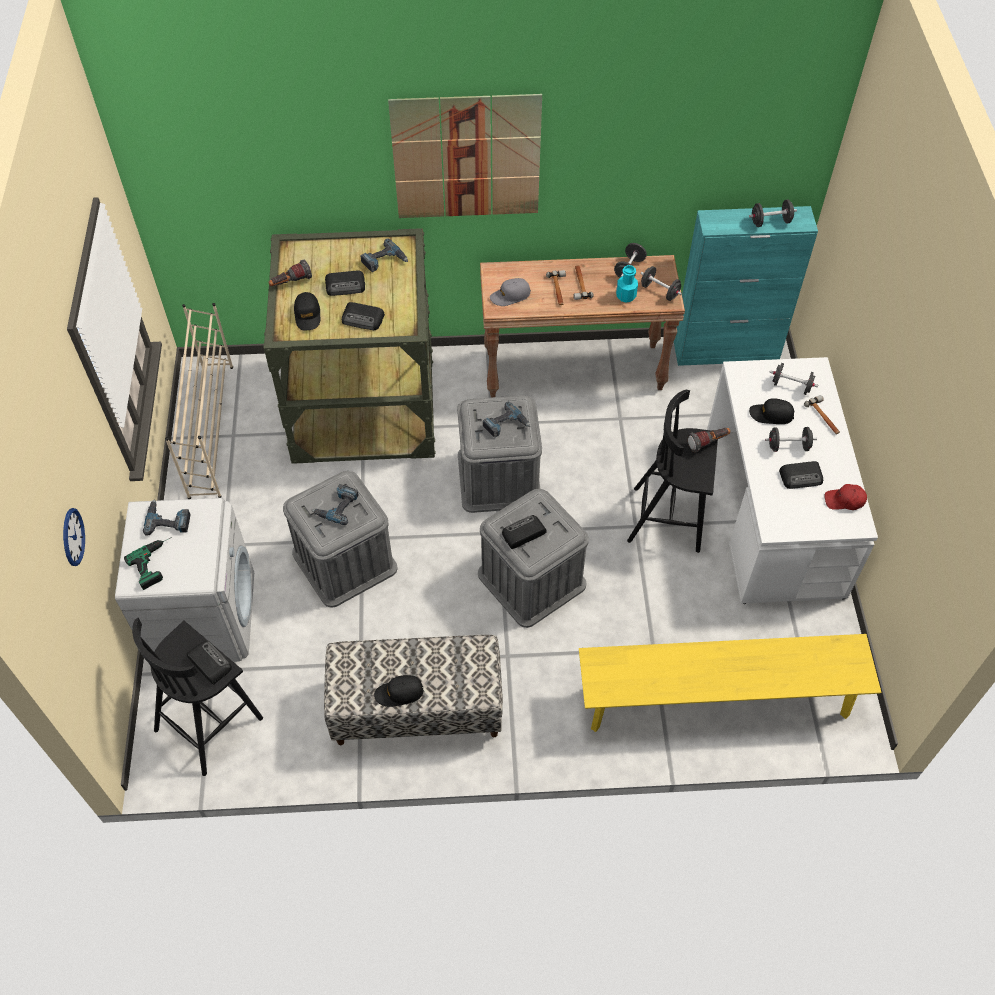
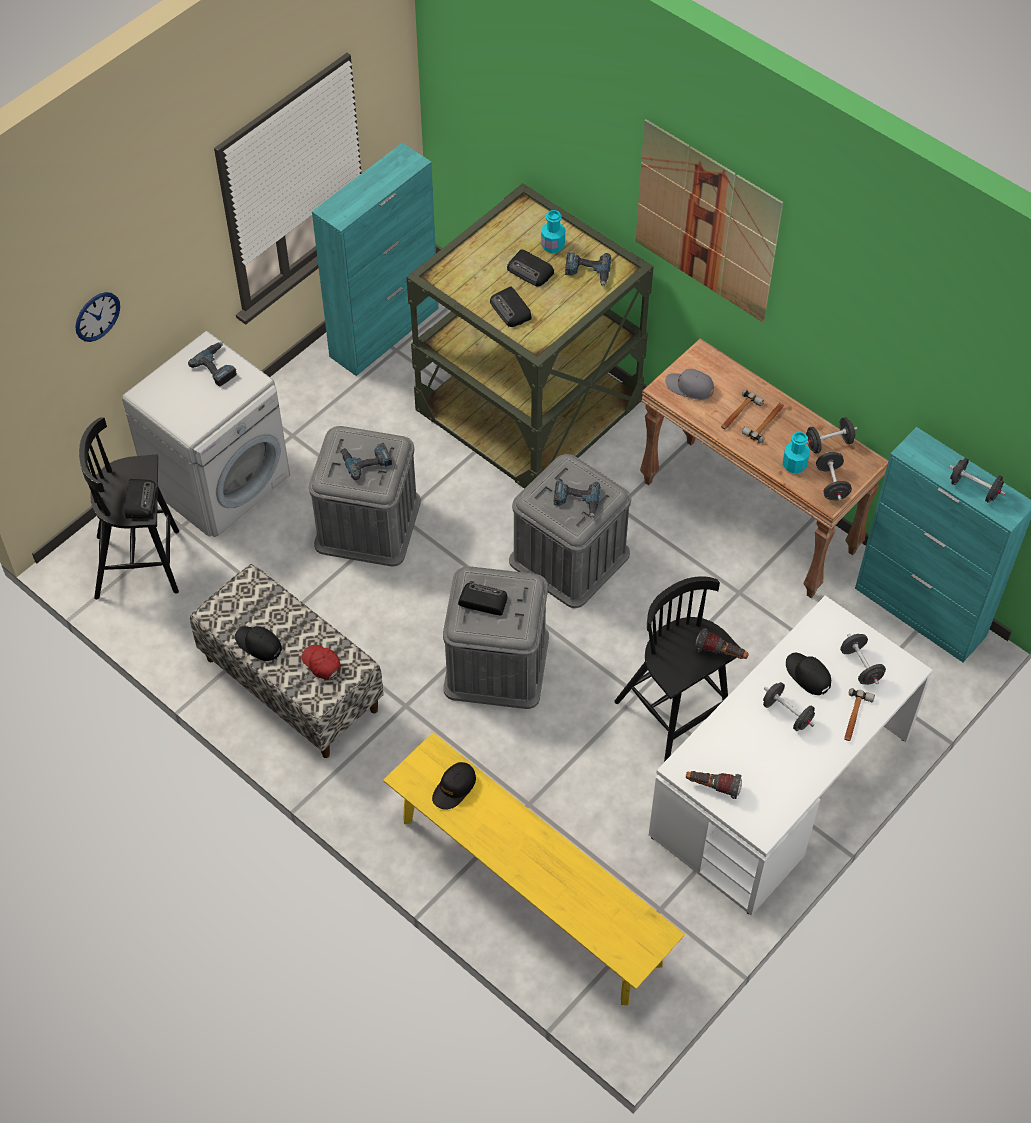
camera: 45 degrees right, 0 degrees up
power drill [124,537,172,590] -> none
beige shoe rack [165,303,233,499] -> turquoise cabinet [312,143,439,376]
flashlight [269,260,312,286] -> flashlight moved to [686,771,742,799]
black cap [294,292,320,330] -> black cap moved to [432,762,476,810]
radio [779,461,823,489] -> none
red cap [824,484,867,510] -> red cap moved to [301,645,341,680]
none -> turquoise bottle [541,210,565,253]

